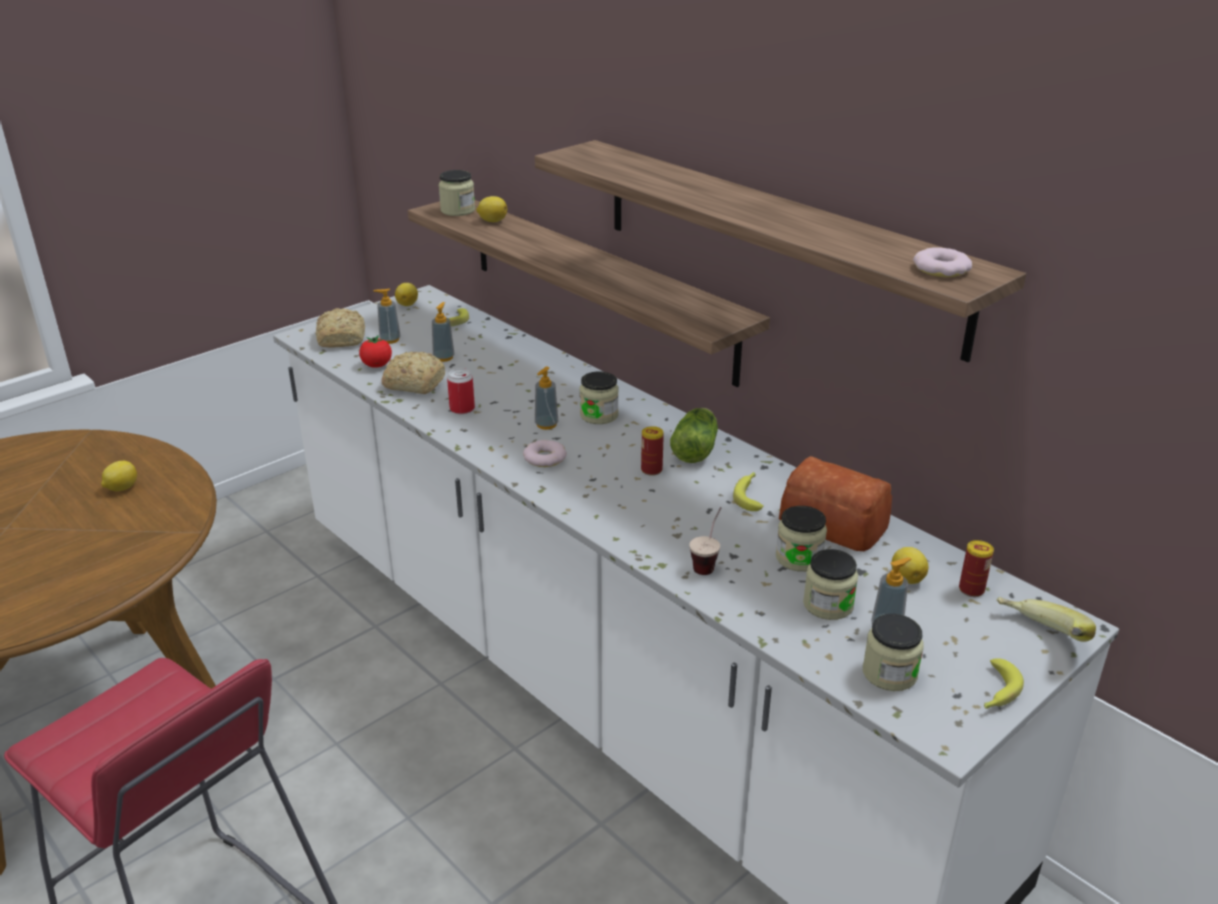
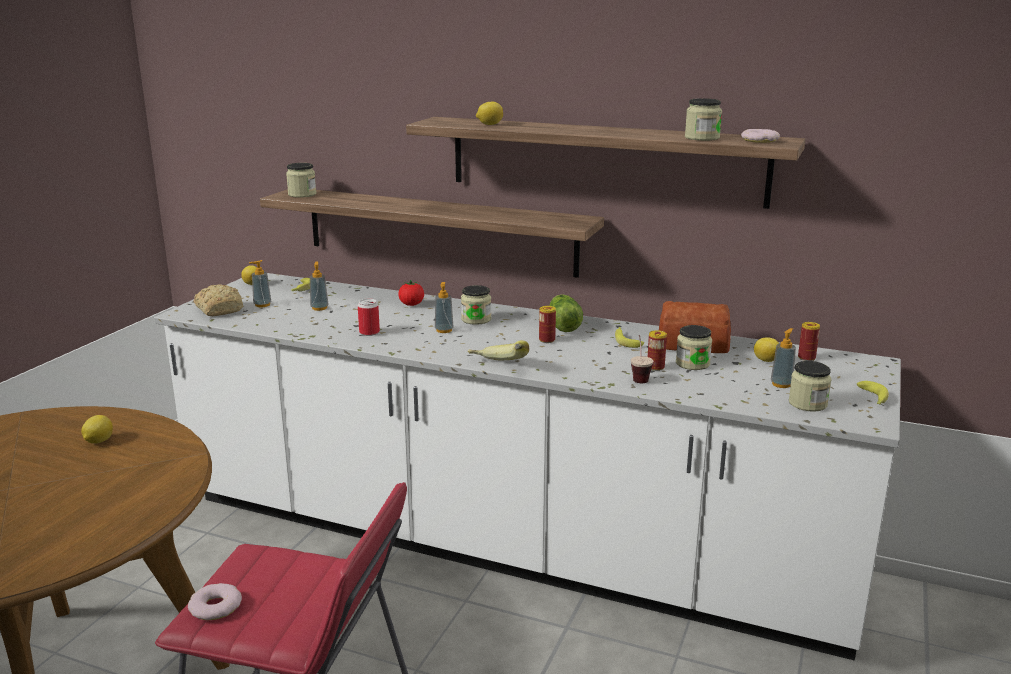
camera: 25 degrees left, 10 degrees down
tomato [359,335,392,368] -> tomato moved to [398,280,424,306]
bread [381,352,445,394] -> none
lemon [476,196,507,222] -> lemon moved to [476,102,503,125]
donut [523,440,567,467] -> donut moved to [188,583,242,620]
jar [803,549,858,620] -> jar moved to [685,98,722,141]
banana [997,597,1096,642] -> banana moved to [467,340,529,361]
none -> can [648,330,667,371]

